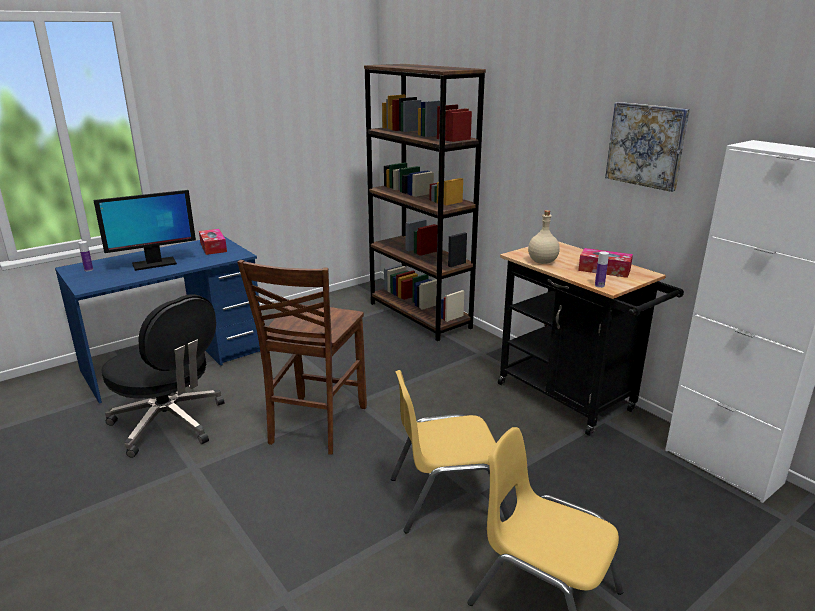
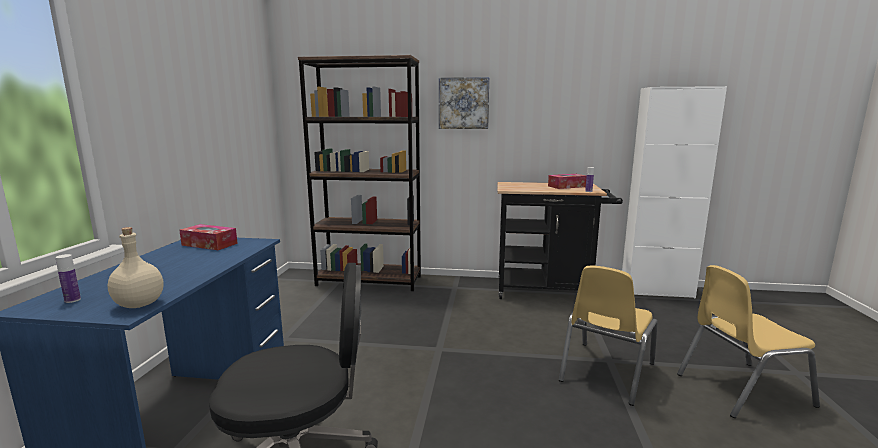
camera: 45 degrees left, 10 degrees down
monitor [93,190,196,271] -> none
brown chair [237,260,367,455] -> none
beige bottle [528,210,560,264] -> beige bottle moved to [108,227,164,308]
picture [605,102,690,192] -> picture moved to [439,77,490,129]

